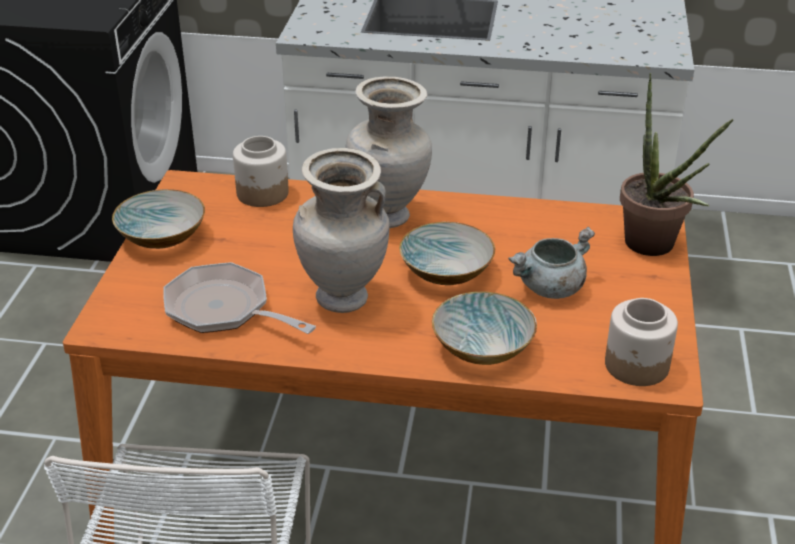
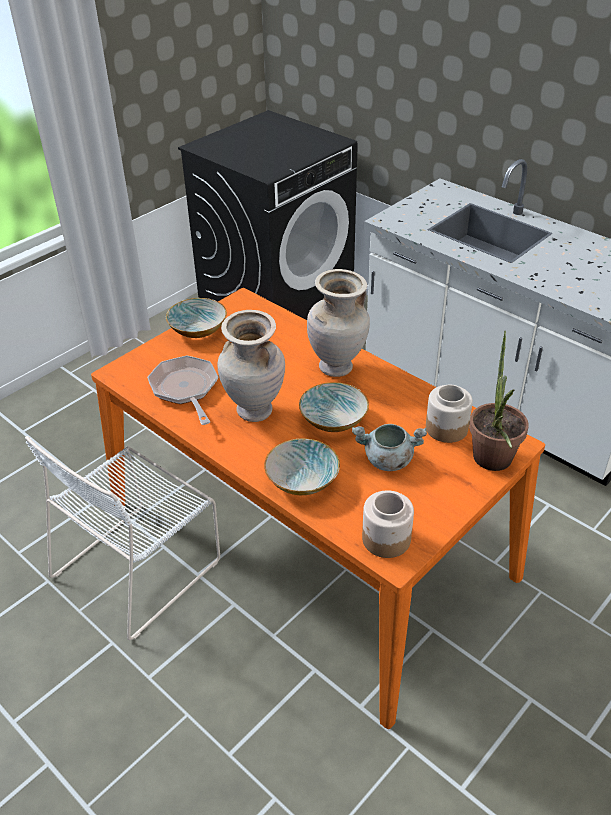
camera: 35 degrees right, 5 degrees up
jar [233,136,289,207] -> jar moved to [426,385,473,443]

